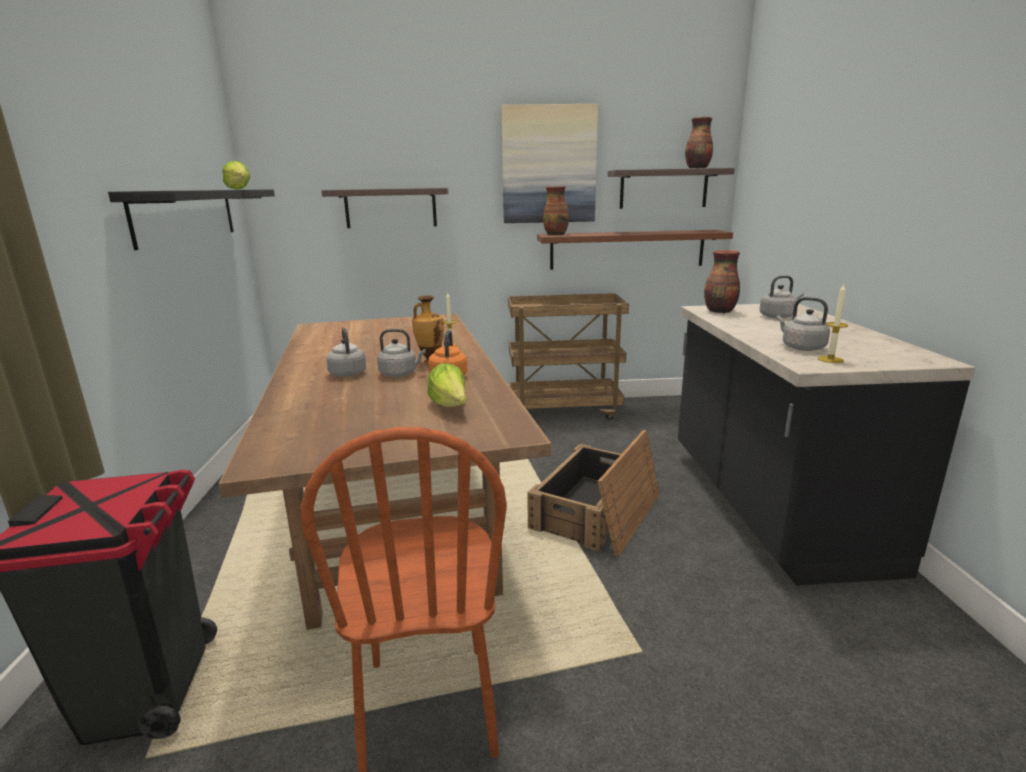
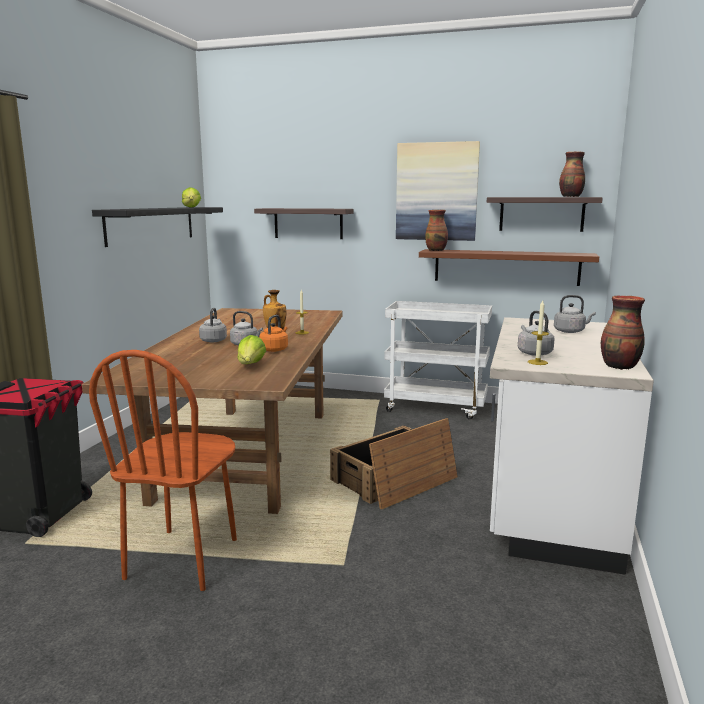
camera: 20 degrees right, 5 degrees down
brown cart [508,293,629,420] -> white cart [384,301,492,420]
black counter [678,304,976,585] -> white counter [490,317,654,575]
vase [704,250,740,313] -> vase moved to [601,295,645,370]

